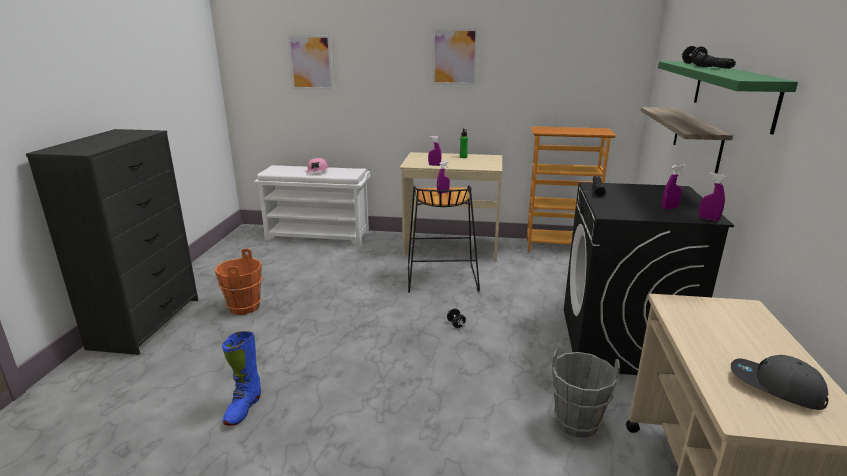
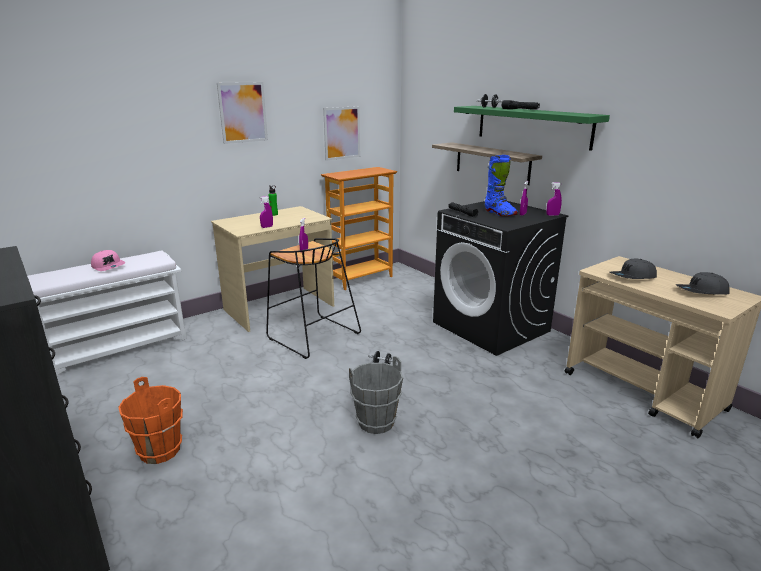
camera: 45 degrees left, 0 degrees up
blue boot [222,331,261,426] -> blue boot moved to [485,155,518,216]
picture [287,35,334,90] -> picture moved to [323,106,360,161]
grey bucket [551,349,620,438] -> grey bucket moved to [349,356,403,434]
none -> grey cap [610,259,657,279]

